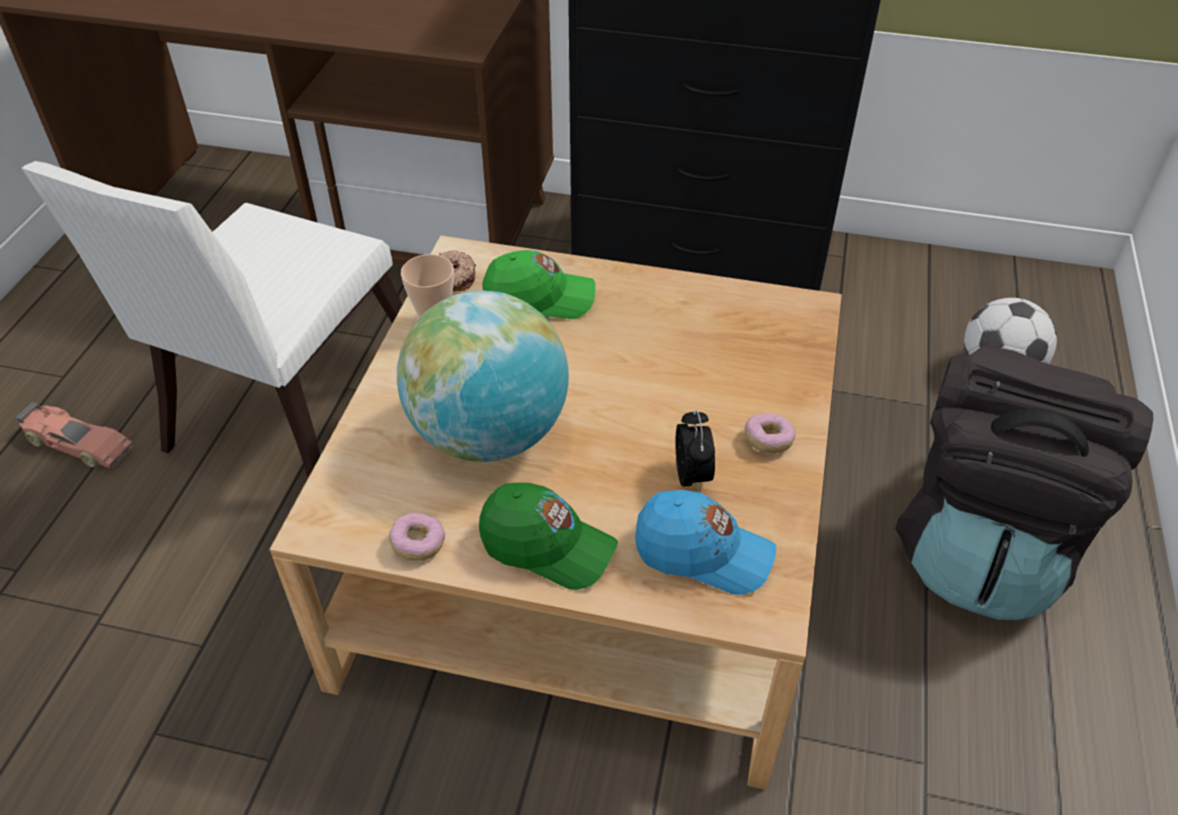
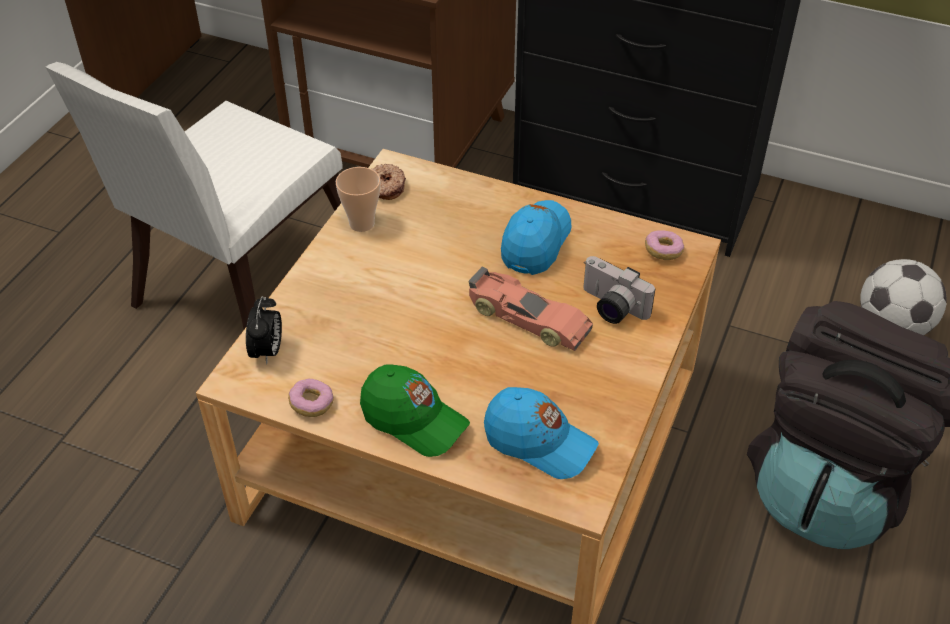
camera: 10 degrees right, 0 degrees up
toy car [16,402,133,469] -> toy car moved to [469,267,593,351]
globe [397,291,569,462] -> none
green cap [483,250,596,319] -> none
alarm clock [675,410,715,492] -> alarm clock moved to [246,296,282,365]
donut [744,413,796,453] -> donut moved to [645,230,684,260]
none -> blue cap [501,200,571,275]
none -> camera [583,256,655,324]

